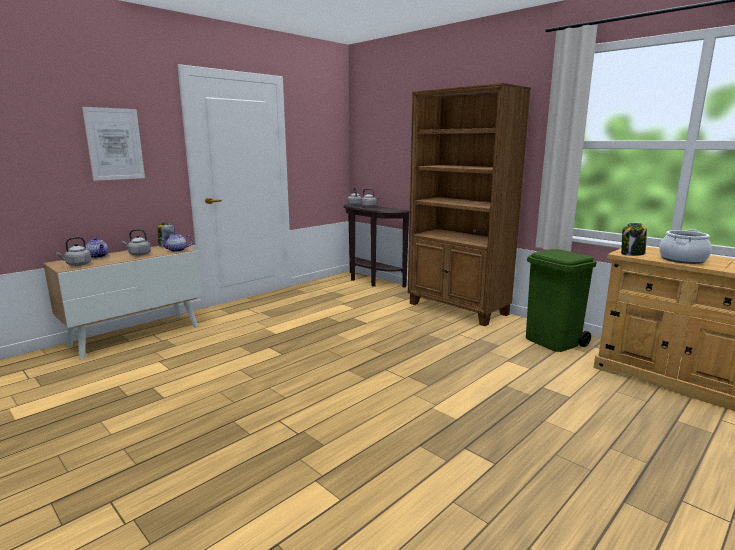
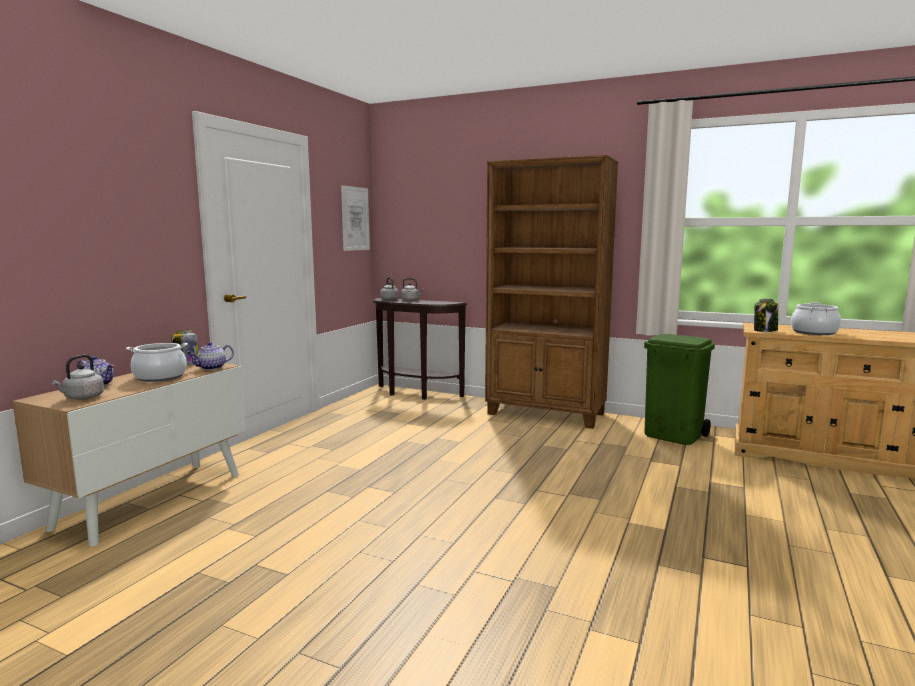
camera: 20 degrees left, 5 degrees down
picture [82,107,145,181] -> picture moved to [341,185,370,251]
grey kettle [122,229,151,256] -> cooking pot [126,343,188,382]

